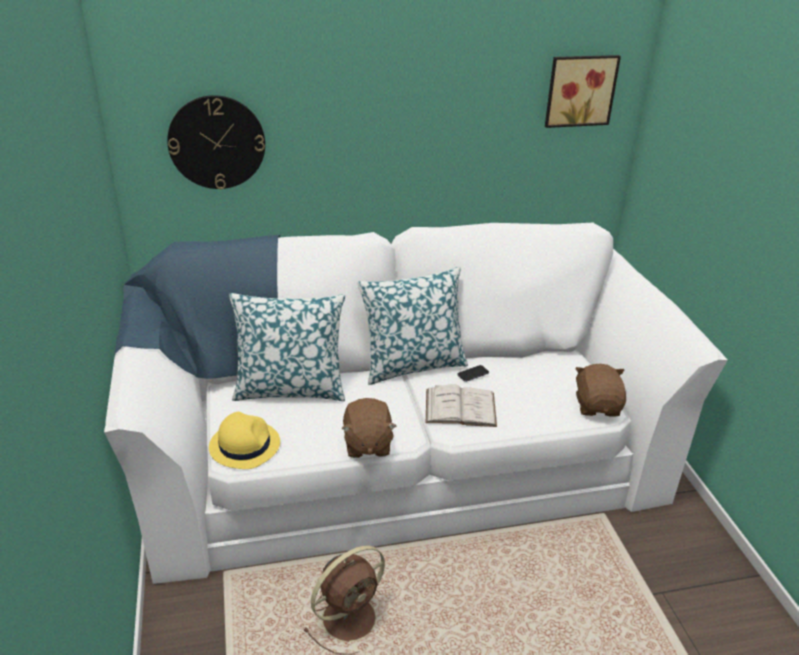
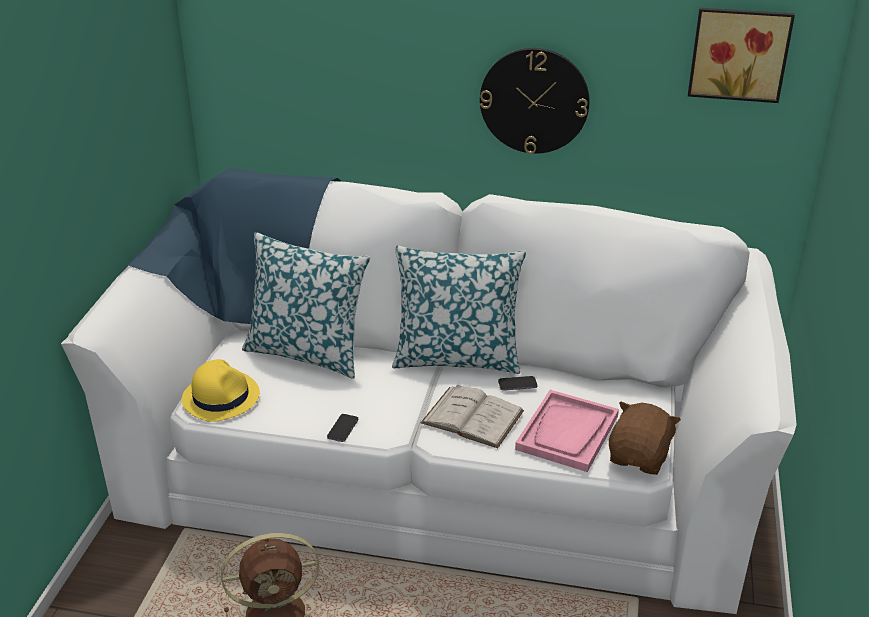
camera: 25 degrees right, 0 degrees up
wall clock [167,95,265,189] -> wall clock moved to [480,48,590,154]
brown plush toy [342,398,396,458] -> phone [327,414,358,442]
none -> pink tray [515,390,619,472]

